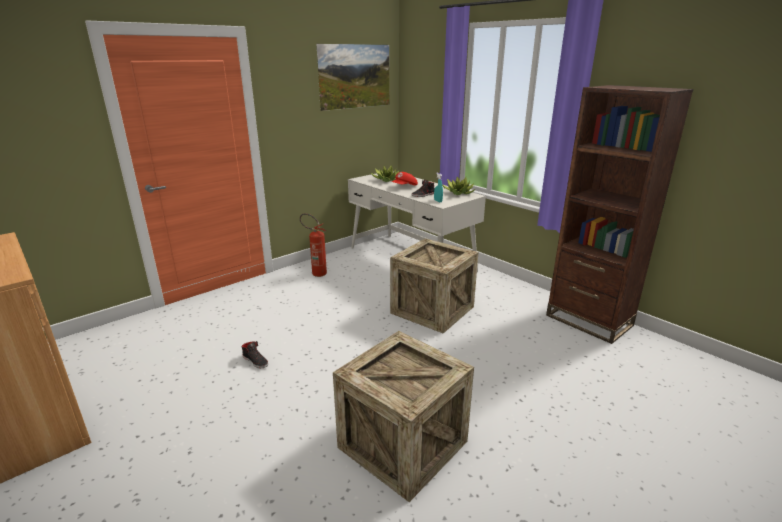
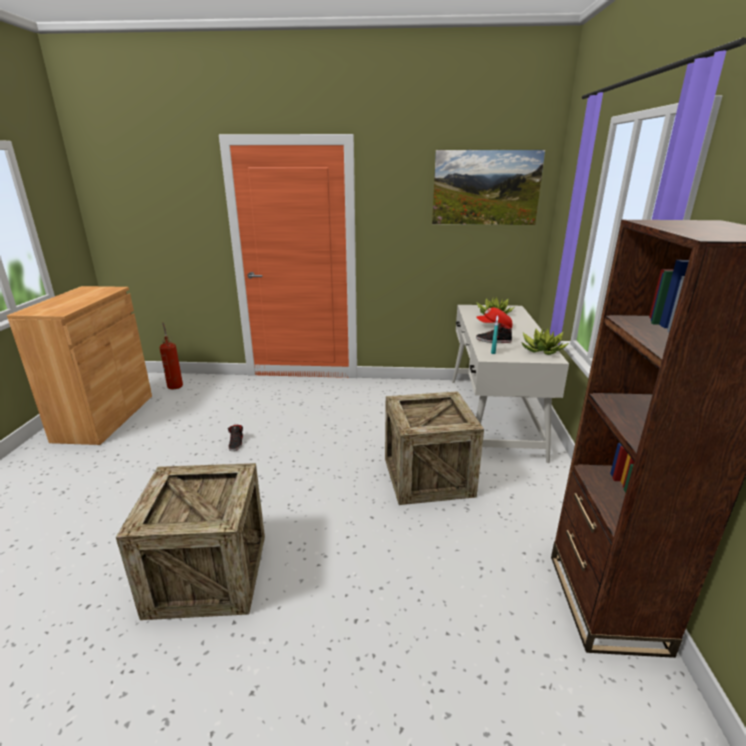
camera: 45 degrees right, 0 degrees up
fire extinguisher [300,213,327,277] -> fire extinguisher moved to [160,322,183,389]

